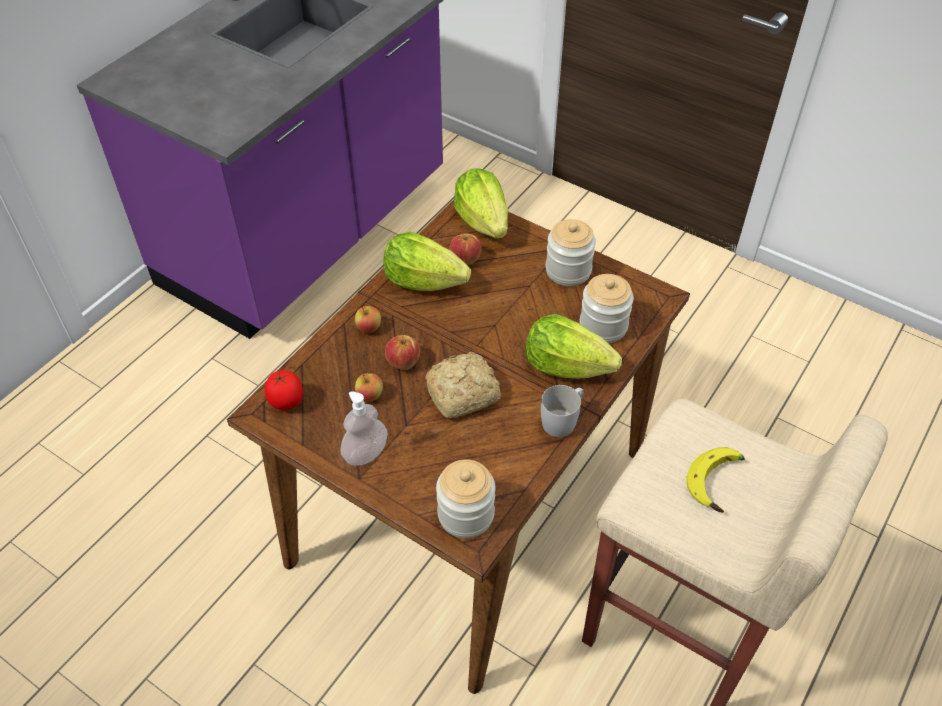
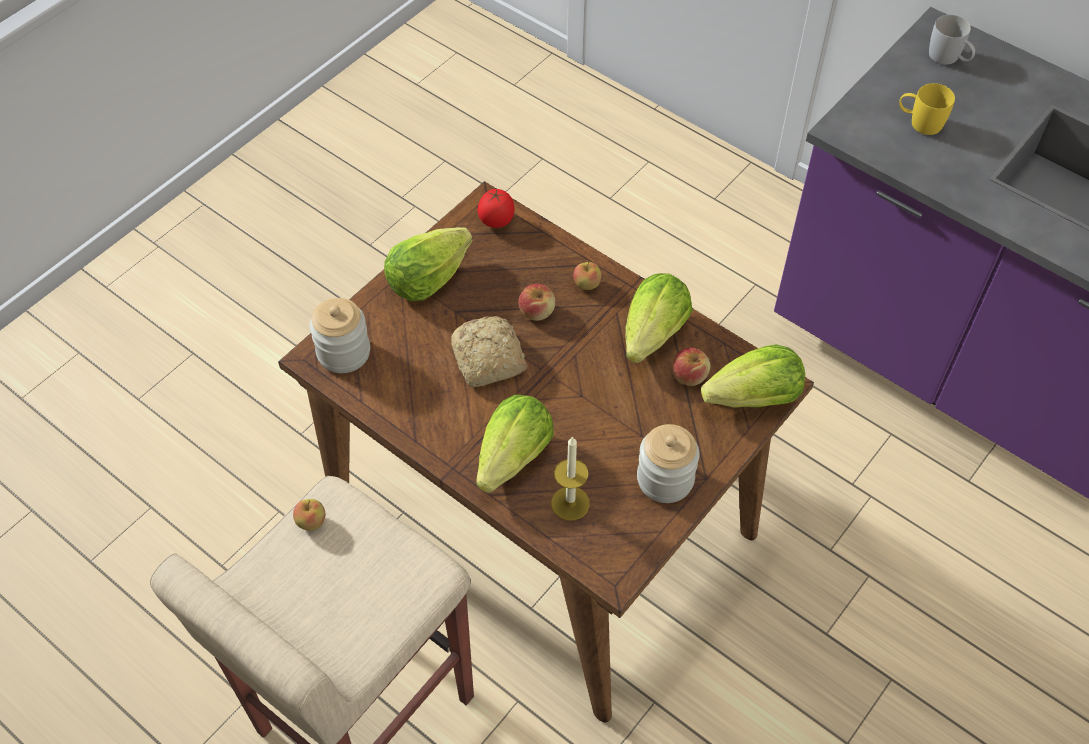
camera: 95 degrees right, 5 degrees up
soap dispenser [340,391,388,466] -> lettuce [384,227,473,301]
apple [355,373,383,402] -> apple moved to [293,499,325,531]
white mug [541,385,584,437] -> white mug moved to [929,15,975,65]
jar [580,274,634,343] -> candle [551,436,590,521]
banana [687,447,745,513] -> none
none -> yellow mug [899,83,955,135]

